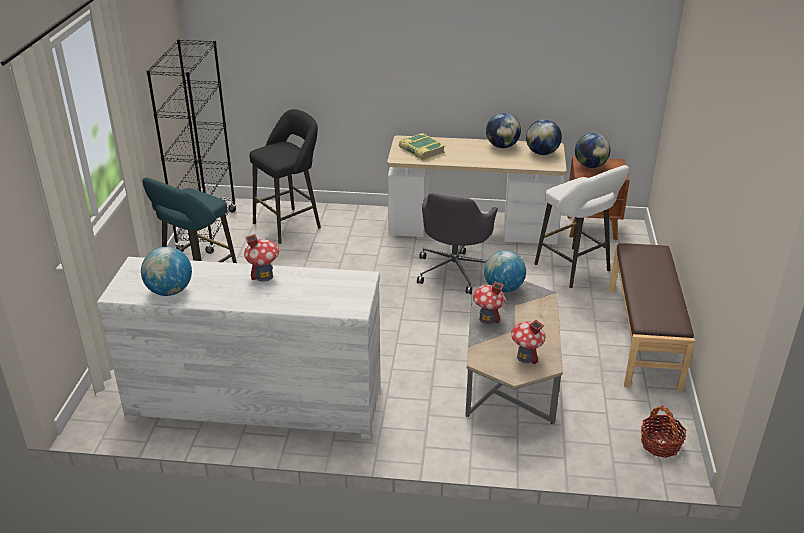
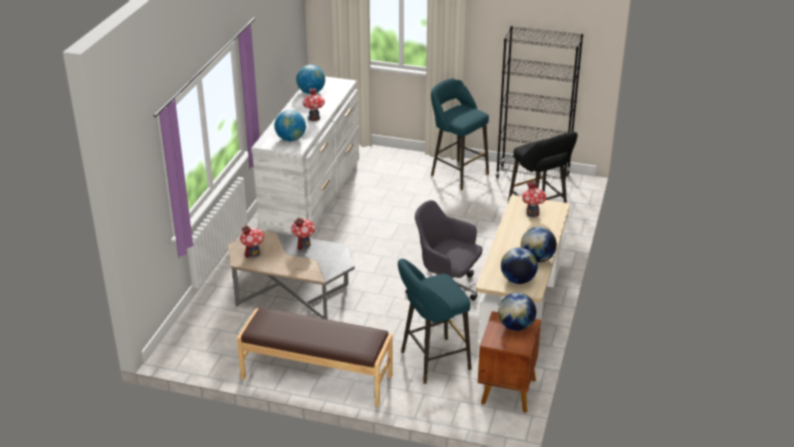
camera: 100 degrees right, 0 degrees up
book [399,133,446,160] -> toy house [522,181,547,217]
globe [484,250,526,292] -> globe moved to [275,110,306,141]
white stool [534,165,629,288] -> turquoise stool [398,259,472,384]
basket [641,405,686,458] -> none

